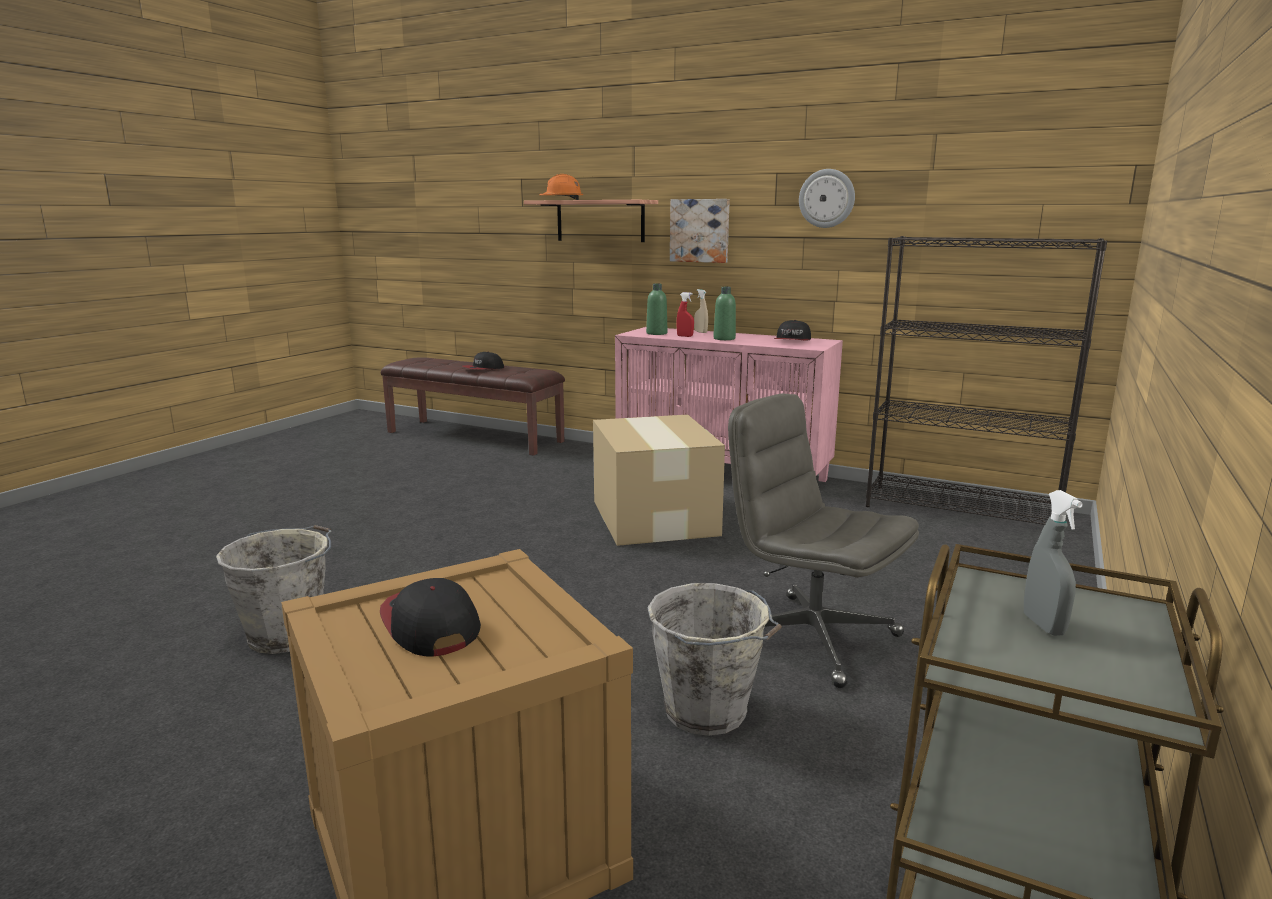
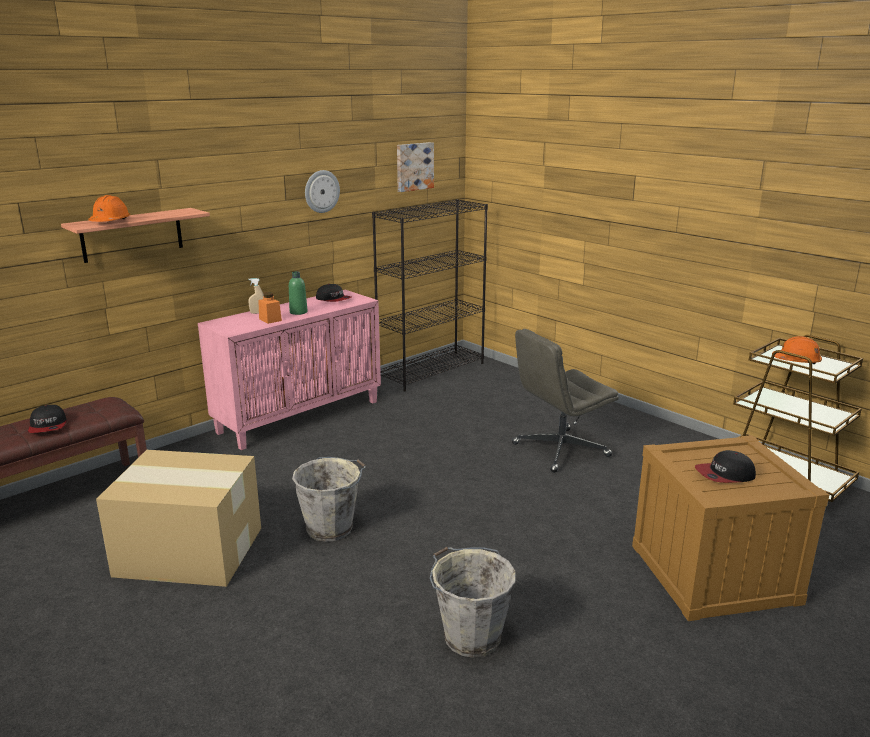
camera: 70 degrees left, 5 degrees up
cardboard box [593,415,725,546] -> cardboard box moved to [96,450,261,587]
green bottle [646,283,667,335] -> none
grey bucket [647,583,782,736] -> grey bucket moved to [292,457,366,542]
picture [670,199,730,263] -> picture moved to [397,142,434,192]
red spray bottle [676,292,694,337] -> orange jar [258,292,282,324]
grey spray bottle [1024,490,1083,636] -> orange hard hat [772,336,822,365]

